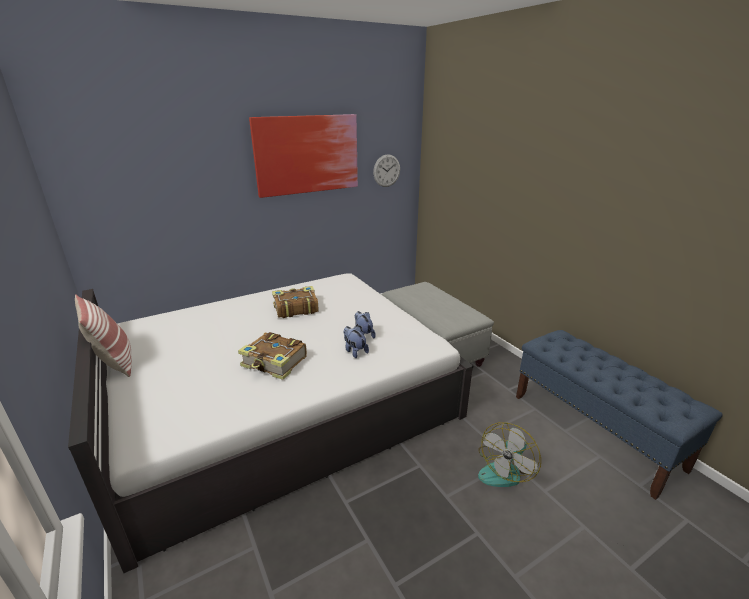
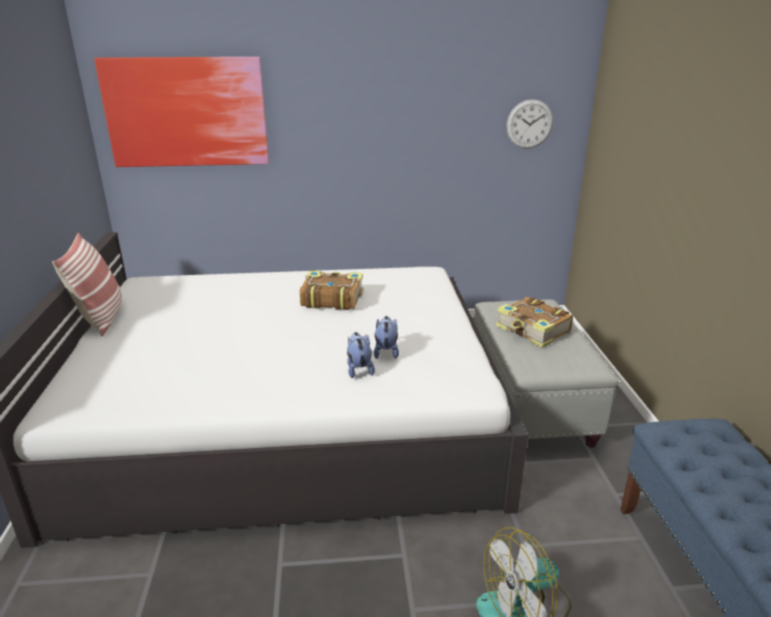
camera: 25 degrees right, 0 degrees up
book [238,332,307,380] -> book moved to [496,297,573,348]
picture [249,114,358,198] -> picture moved to [94,57,269,167]

